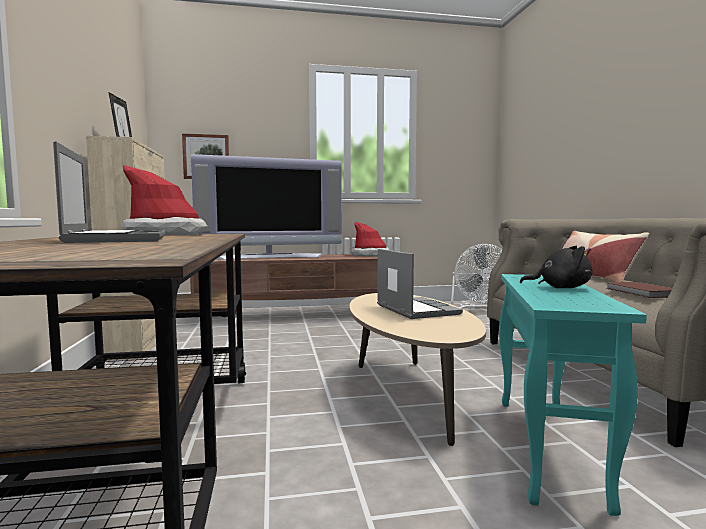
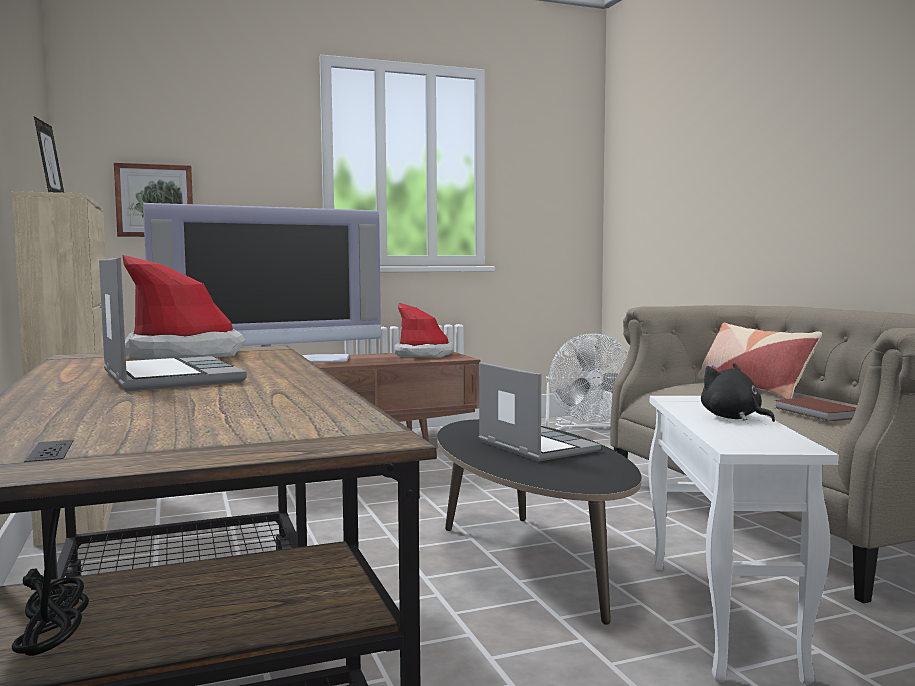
camera: 10 degrees left, 0 degrees up
beige coffee table [349,293,486,446] -> black coffee table [437,419,642,625]
turquoise side table [499,274,647,516] -> white side table [648,396,839,684]
black plush toy [520,246,593,288] -> black plush toy turned 120 degrees counterclockwise [701,363,775,422]

